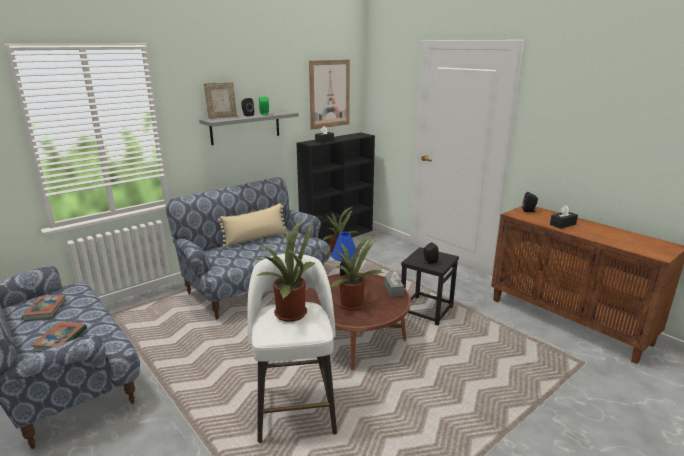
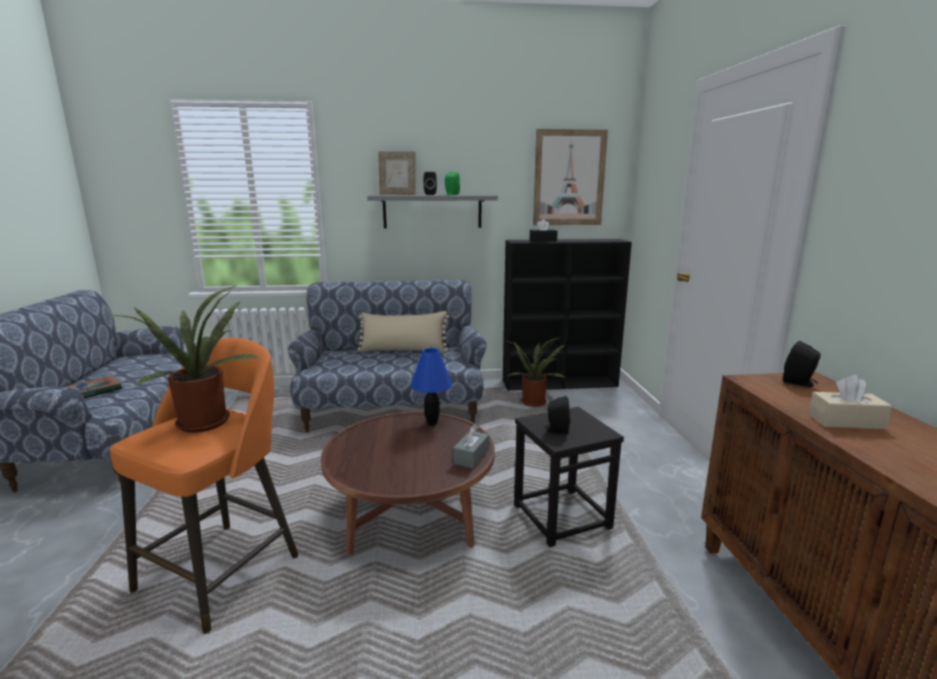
camera: 35 degrees right, 5 degrees down
book [22,295,66,321] -> none
white stool [247,254,337,443] -> orange stool [110,338,299,634]
potted plant [318,235,384,311] -> none
black tissue box [550,205,578,229] -> beige tissue box [808,375,892,429]

